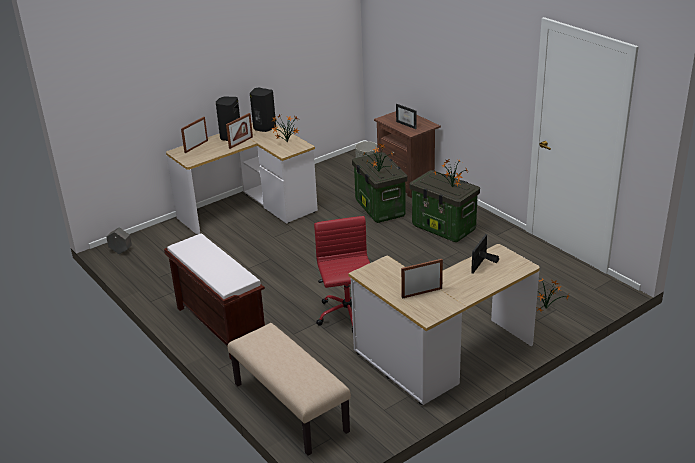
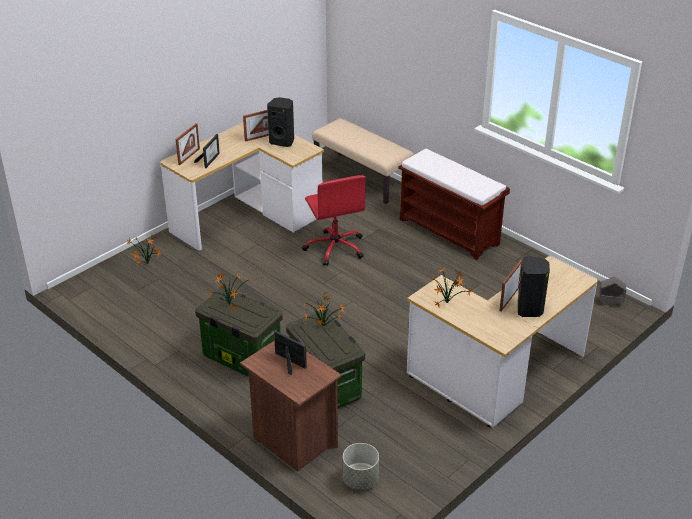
camera: 170 degrees right, 5 degrees up
picture frame [181,117,208,153] -> picture frame moved to [176,123,200,165]
black speaker [250,88,276,132] -> black speaker moved to [267,97,294,147]

